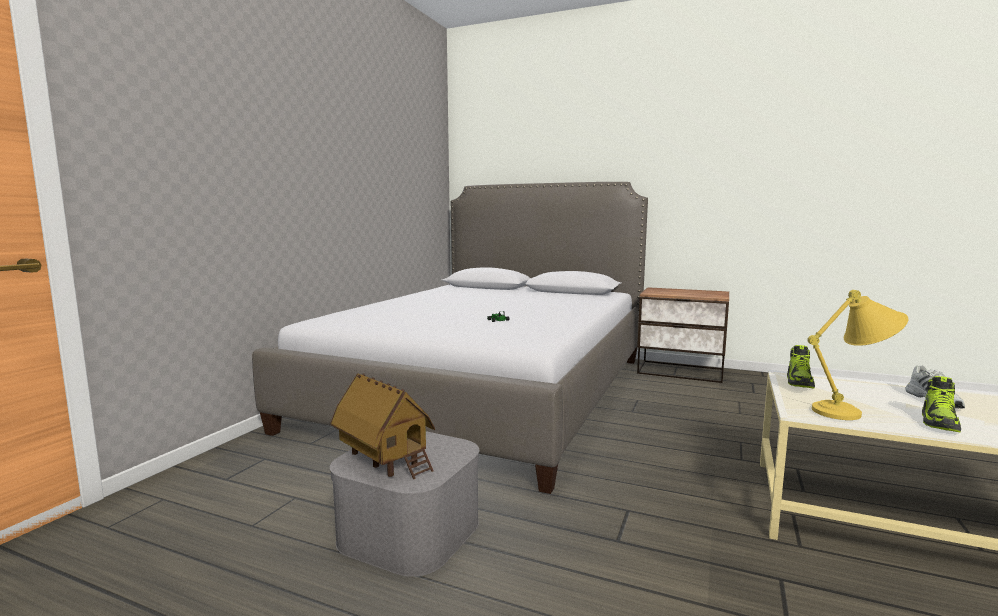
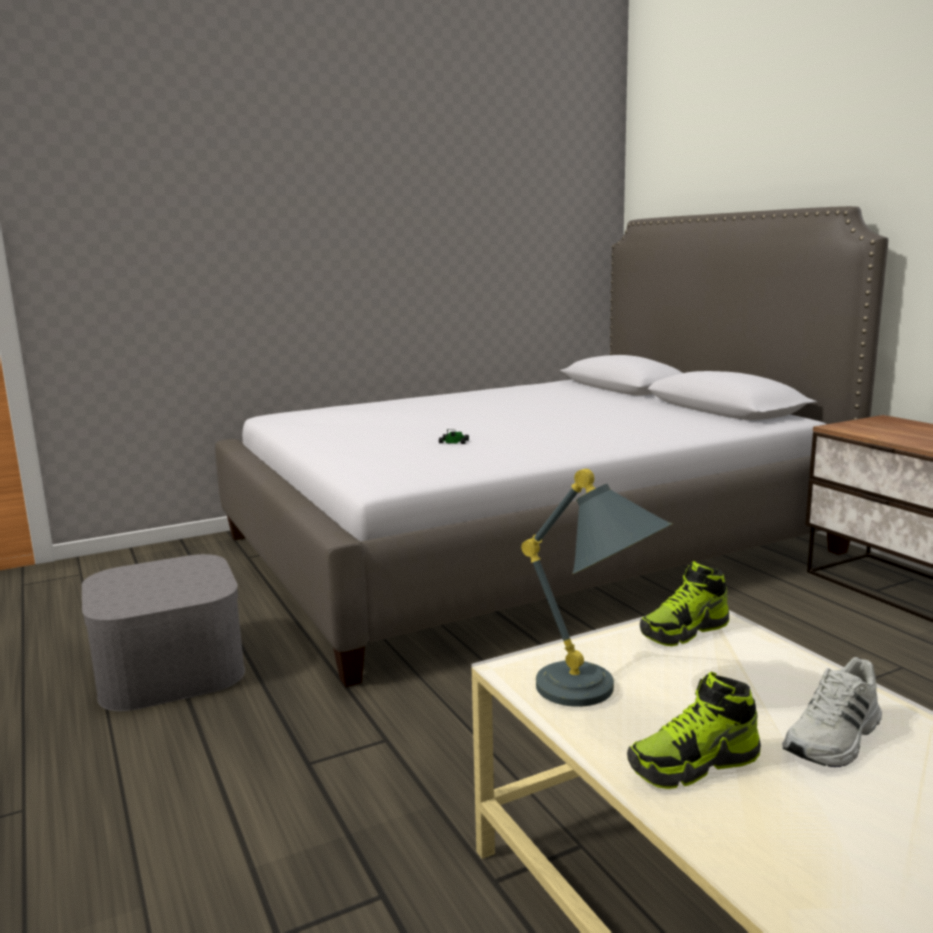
camera: 40 degrees right, 5 degrees up
toy house [330,373,435,479] -> none
yellow table lamp [807,290,908,420] -> grey table lamp [521,469,673,707]

